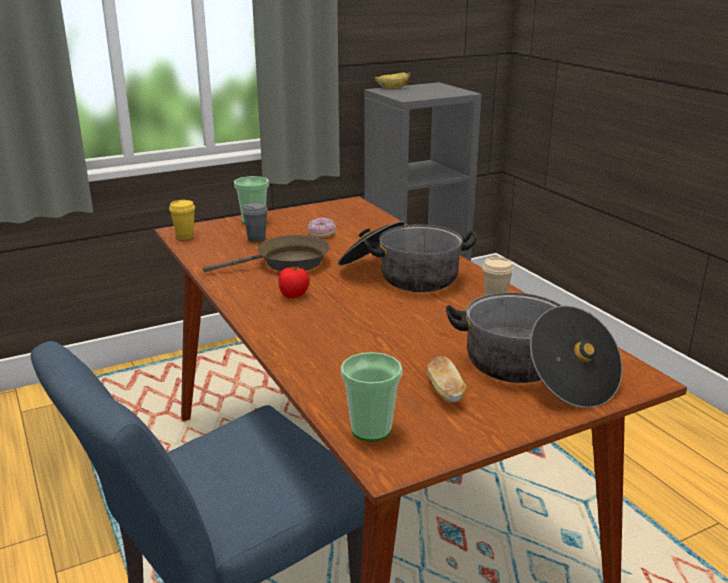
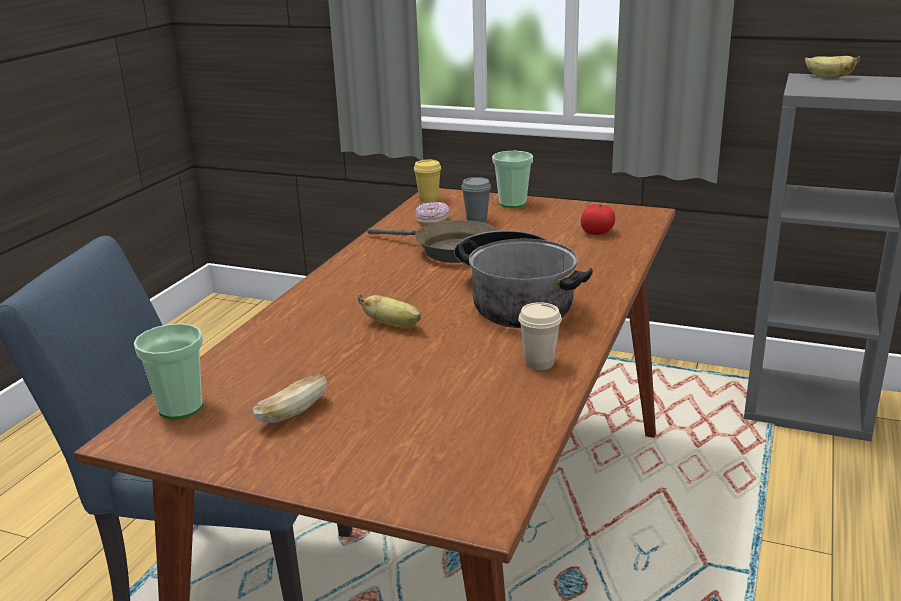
camera: 50 degrees right, 0 degrees up
tomato [278,266,310,298] -> tomato moved to [581,204,615,235]
donut [307,217,336,238] -> donut moved to [415,202,450,225]
cooking pot [446,292,622,408] -> none
none -> banana [358,294,421,328]

